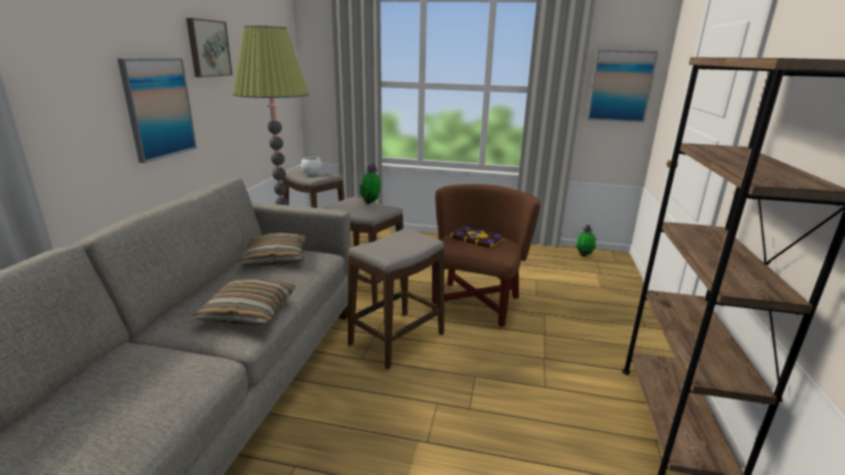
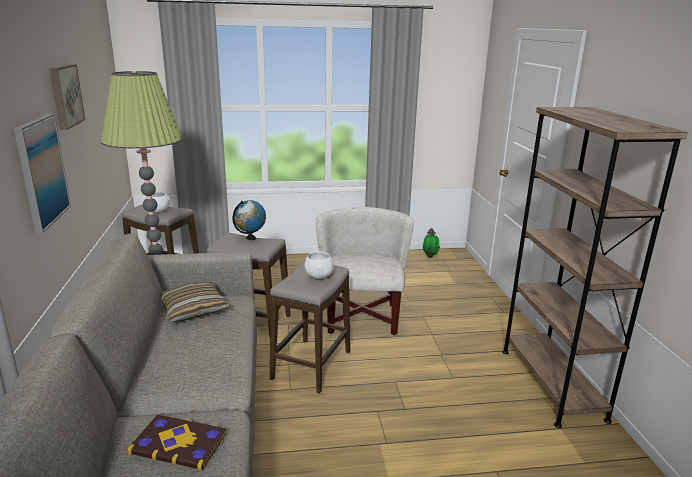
camera: 20 degrees left, 0 degrees up
pillow [192,279,296,325] -> none
potted plant [359,163,381,204] -> globe [232,200,266,240]
brown armchair [432,184,540,327] -> white armchair [316,207,414,335]
book [450,226,506,249] -> book moved to [128,415,226,470]
picture [587,50,658,123] -> none
none -> white bowl [304,251,334,279]

